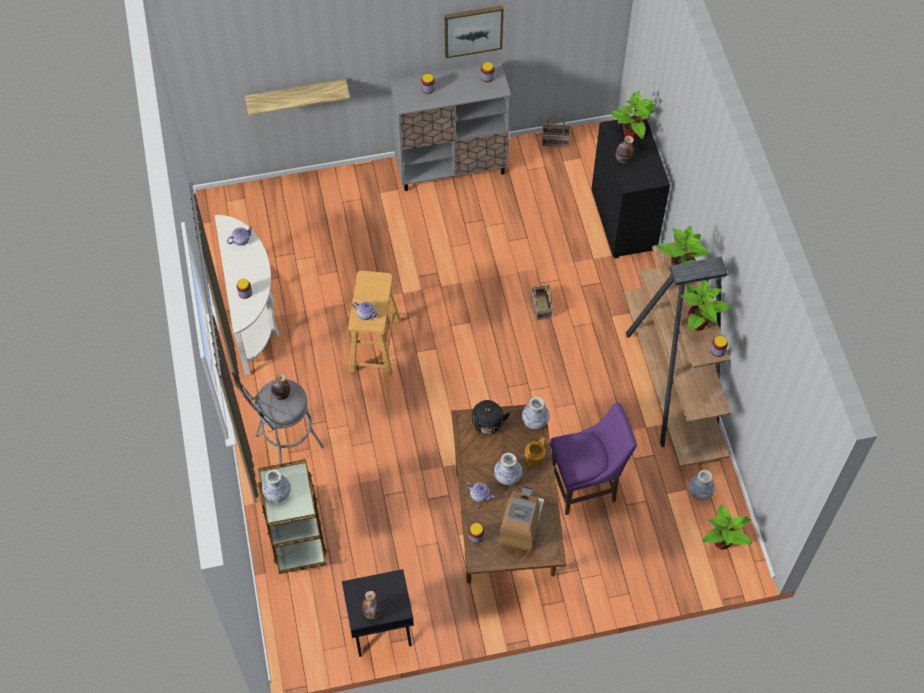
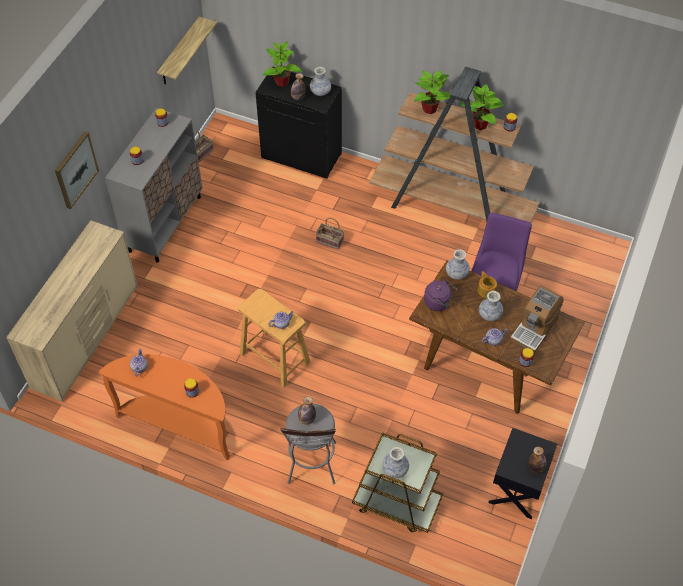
camera: 55 degrees left, 5 degrees down
white console table [215,215,279,376] -> orange console table [98,354,230,460]
shelf [245,79,350,115] -> shelf moved to [157,17,217,84]
picture [445,6,504,58] -> picture moved to [55,132,99,209]
black kettle [472,400,510,434] -> purple kettle [424,279,457,311]
coffee machine [499,486,544,551] -> coffee machine turned 105 degrees counterclockwise [510,286,564,353]
vase [688,470,715,500] -> vase moved to [310,67,331,96]
potted plant [703,505,752,550] -> none
none -> beige dresser [6,220,138,402]

